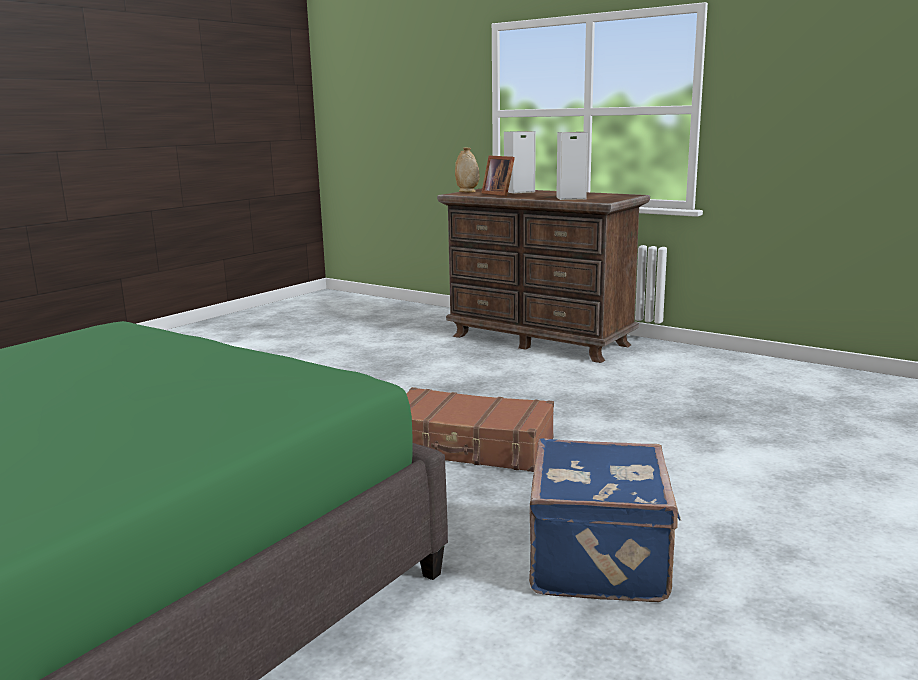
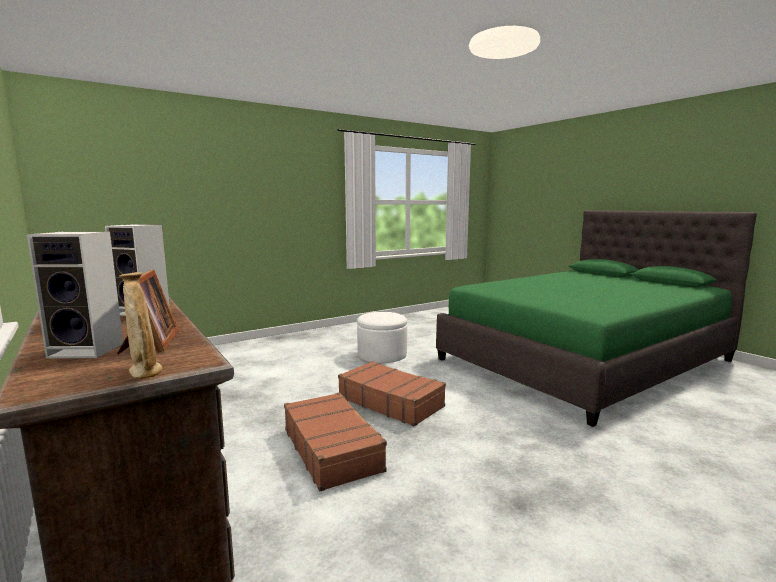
camera: 160 degrees left, 5 degrees down
blue suitcase [529,438,681,602] -> white ottoman [357,312,407,363]
none -> brown suitcase [284,392,387,491]

